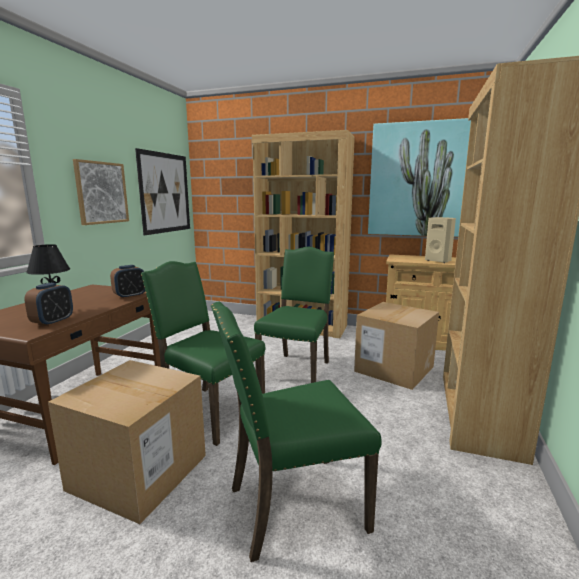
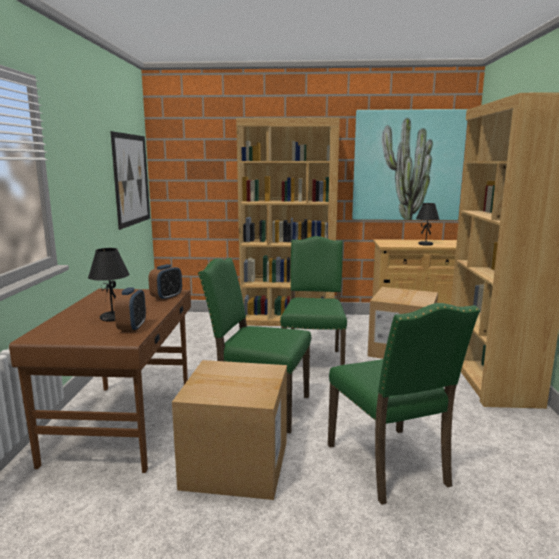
camera: 15 degrees left, 0 degrees up
picture [73,159,129,225] -> none
green chair [211,302,382,562] -> green chair turned 75 degrees counterclockwise [328,303,480,505]
beige speaker [425,217,456,263] -> black table lamp [416,203,440,246]

